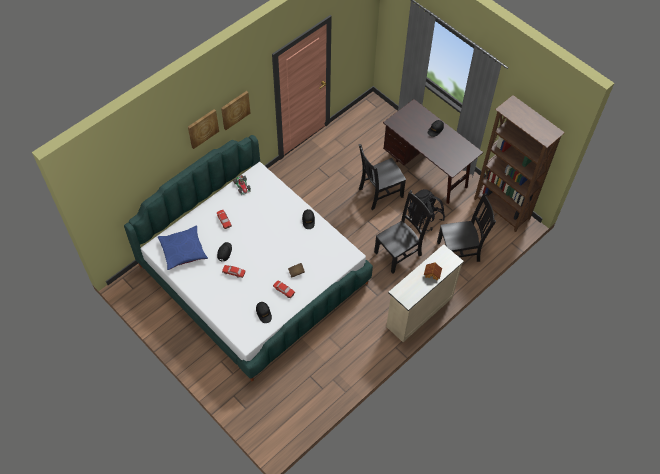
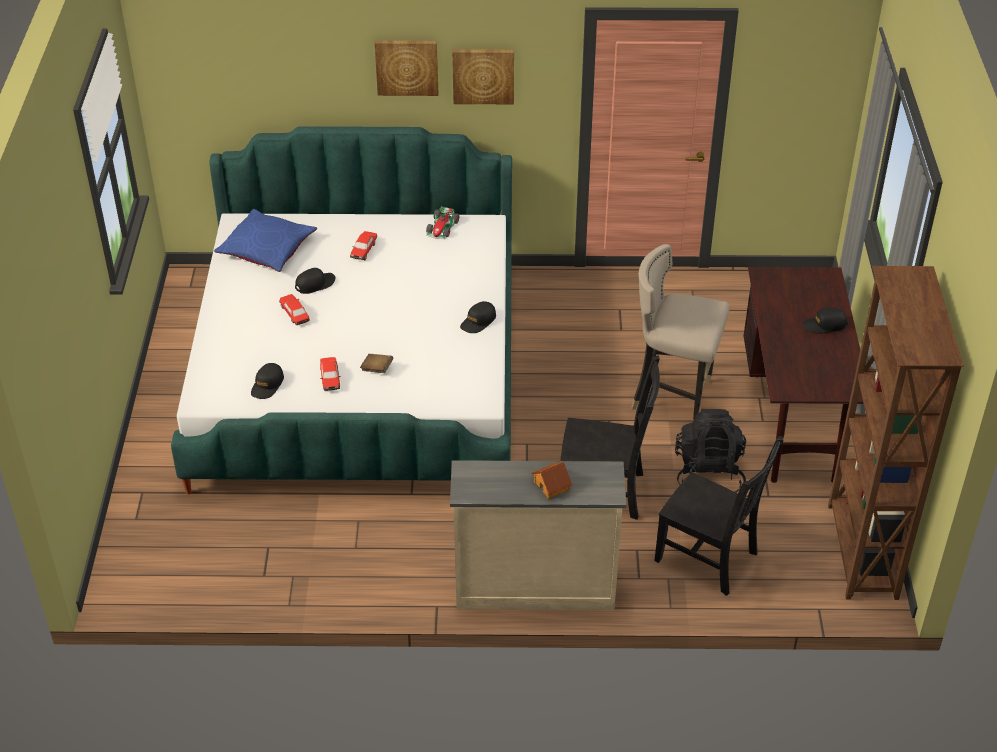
camera: 45 degrees right, 15 degrees down
black chair [359,144,406,210] -> beige stool [631,244,730,421]

